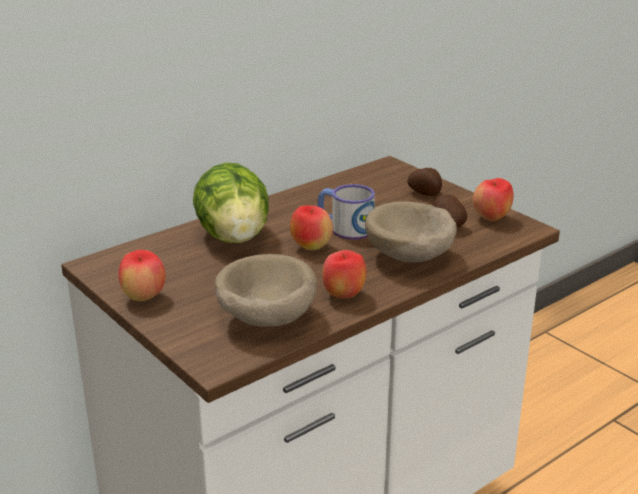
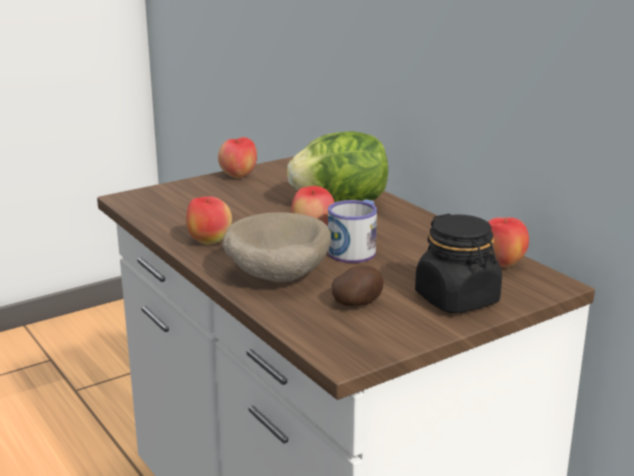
camera: 95 degrees right, 5 degrees down
beige bowl [215,254,317,327] -> none
potato [407,168,442,196] -> black jar [415,214,502,314]
apple [473,178,513,221] -> apple moved to [488,217,529,268]

